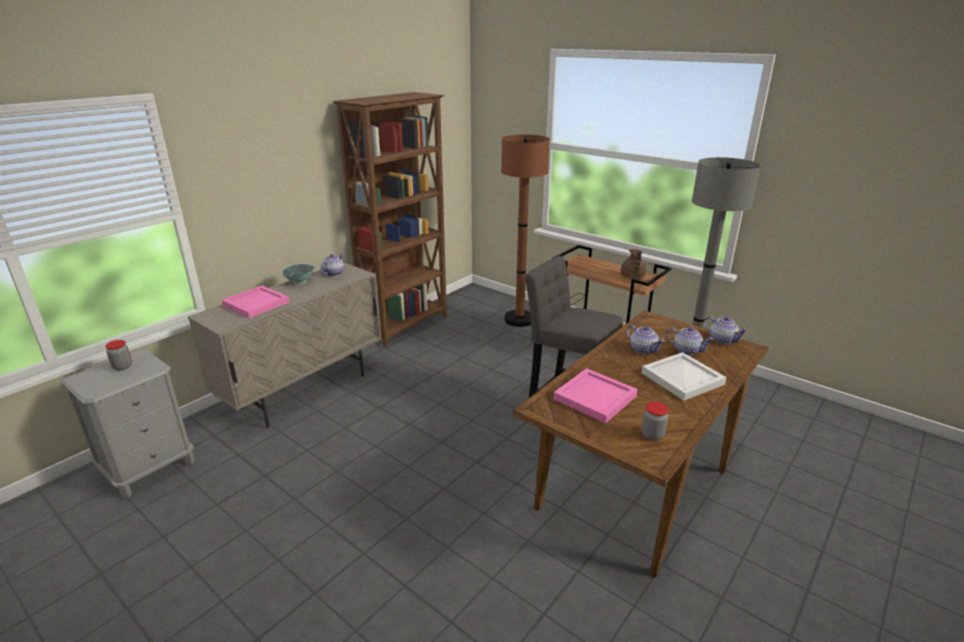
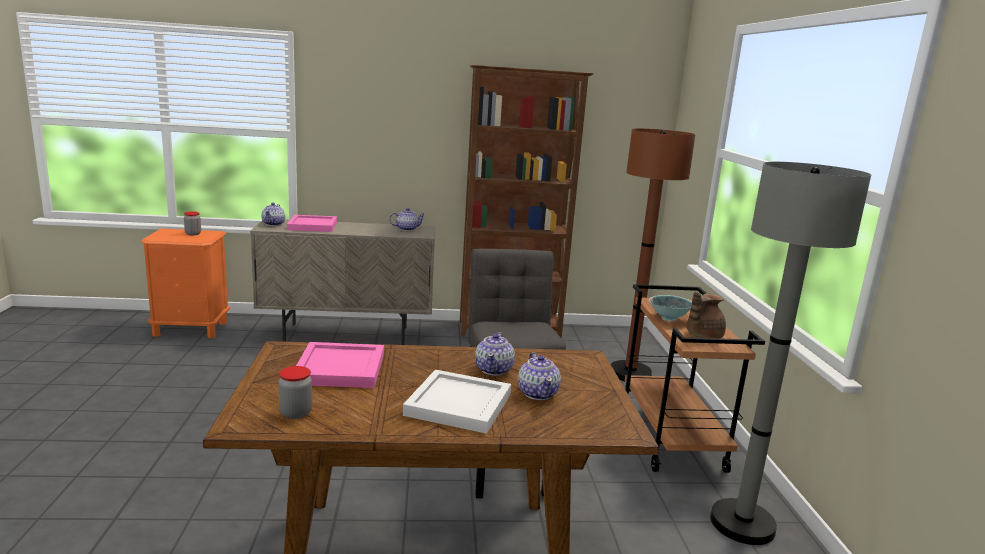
camera: 45 degrees right, 10 degrees down
grey nightstand [61,349,195,499] -> orange nightstand [141,228,230,339]
bowl [281,263,315,285] -> bowl moved to [649,295,692,322]
teapot [704,316,748,344] -> teapot moved to [261,202,285,226]

